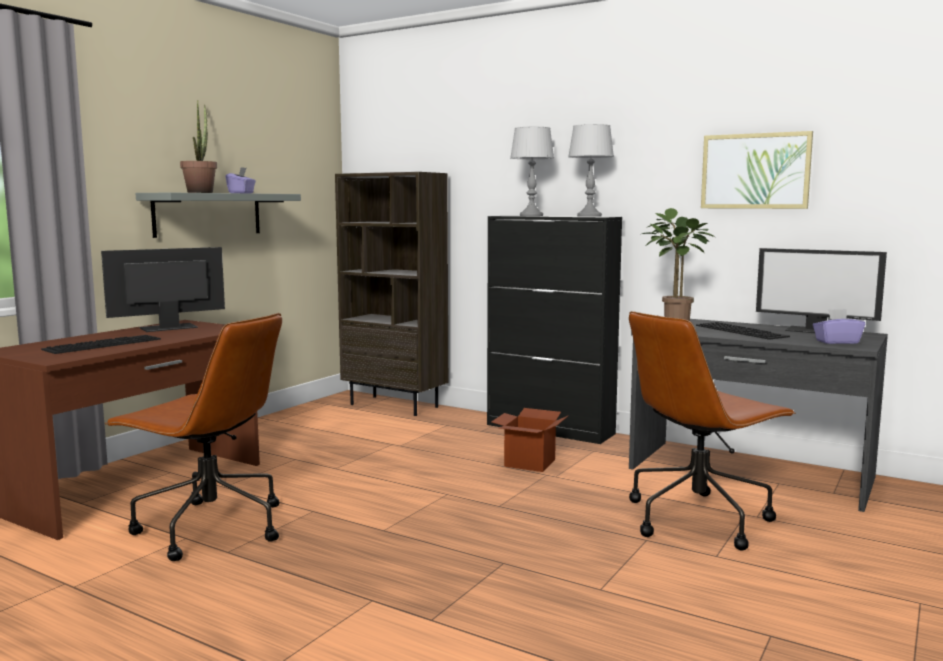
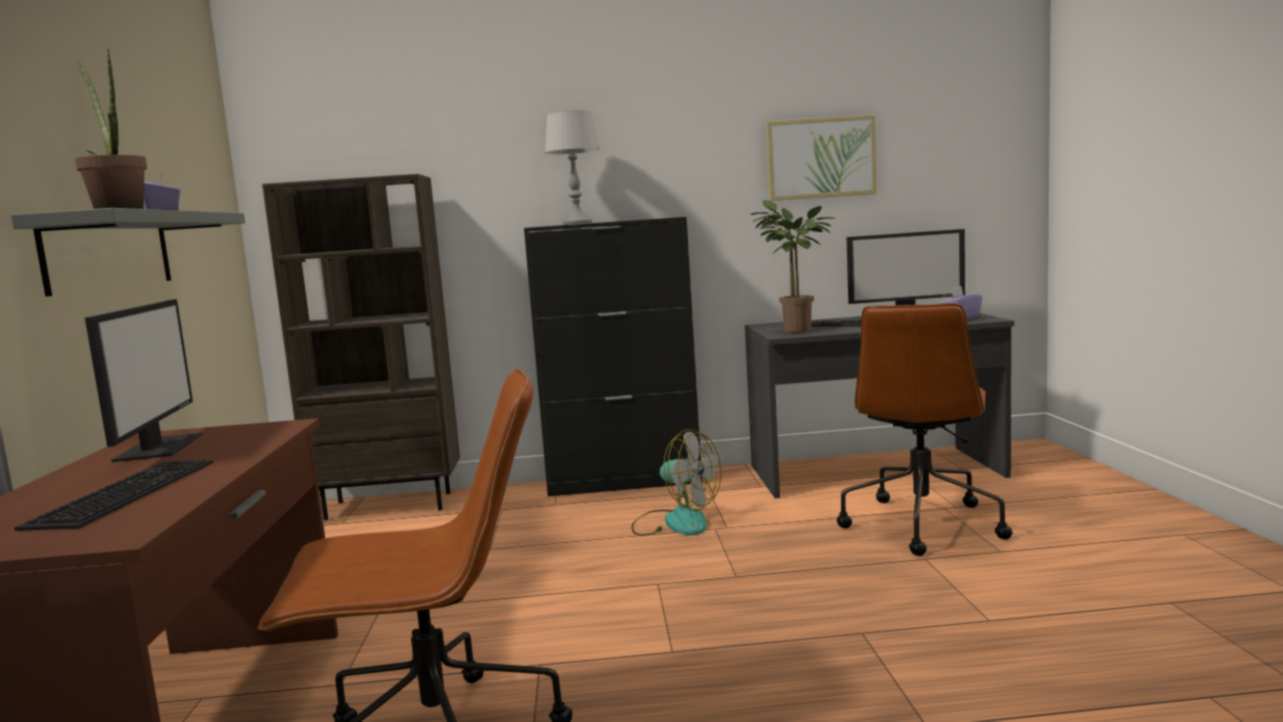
camera: 35 degrees left, 0 degrees up
monitor [101,247,225,332] -> monitor turned 150 degrees clockwise [85,299,202,462]
cardboard box [491,408,568,472] -> fan [631,429,721,536]
grey table lamp [568,124,614,217] -> none

